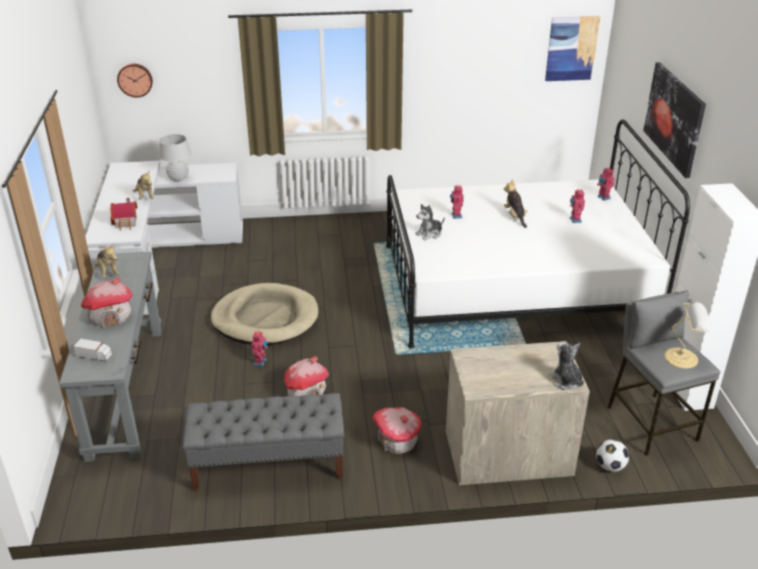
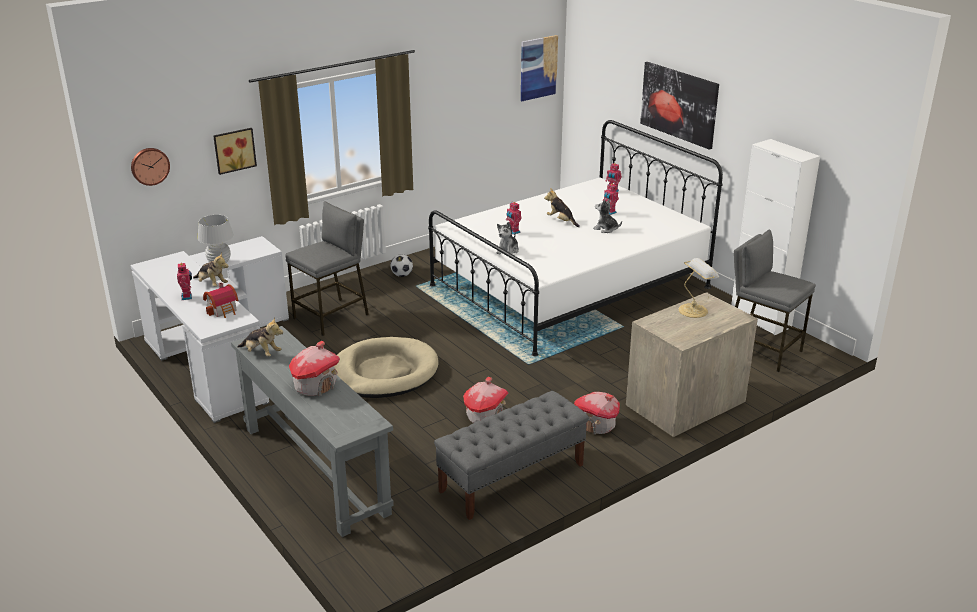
camera: 30 degrees left, 5 degrees down
toy truck [73,339,112,361] -> none
toy robot [252,331,268,366] -> toy robot moved to [177,263,192,300]
plush toy [549,343,584,390] -> plush toy moved to [593,199,622,233]
football [596,439,629,472] -> football moved to [391,254,413,277]
table lamp [664,302,712,369] -> table lamp moved to [679,258,719,318]
none -> picture [213,128,257,175]
none -> grey stool [285,201,369,336]

